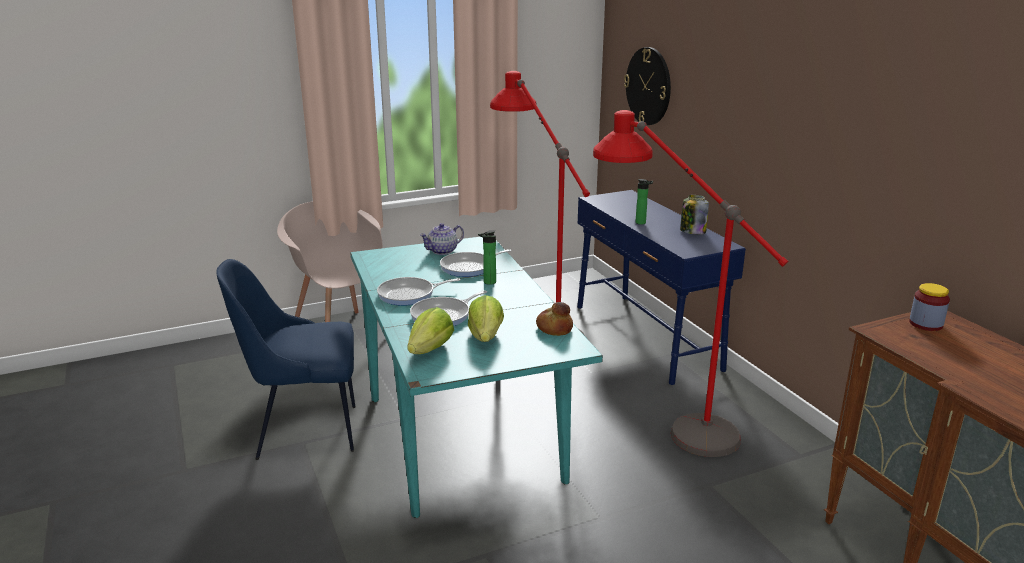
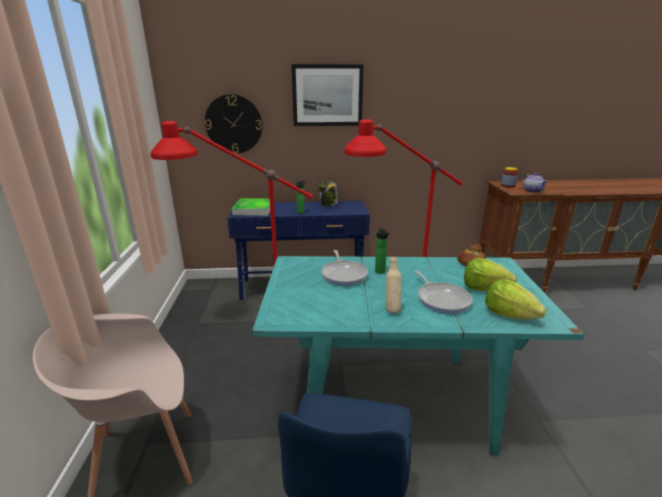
camera: 70 degrees left, 0 degrees up
frying pan [377,277,461,306] -> beige bottle [386,256,401,313]
teapot [419,223,464,255] -> teapot moved to [523,173,548,193]
none -> tray [232,198,270,216]
none -> picture [292,64,364,126]

